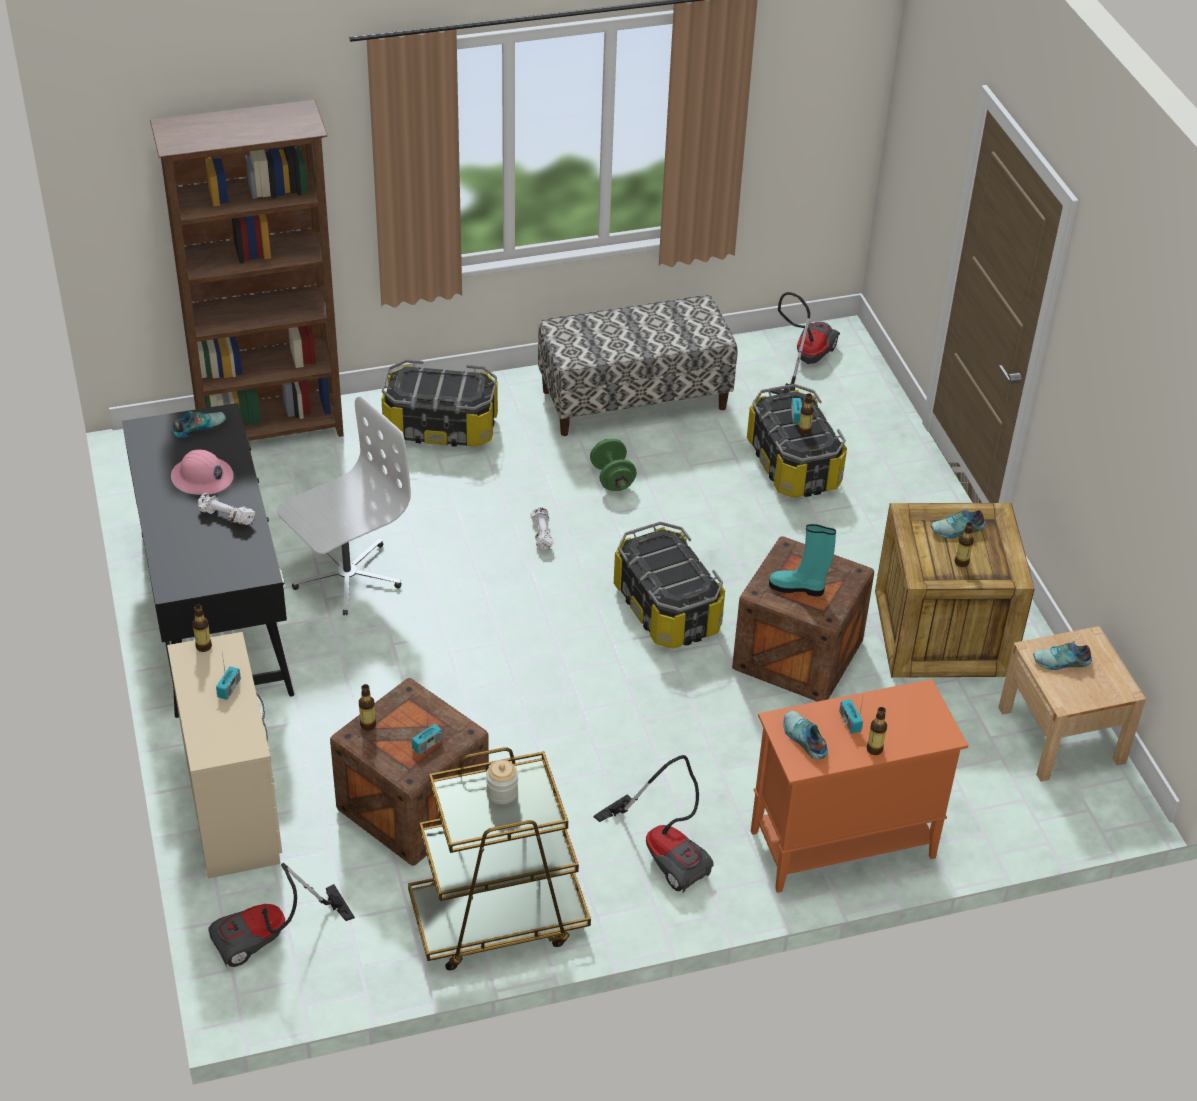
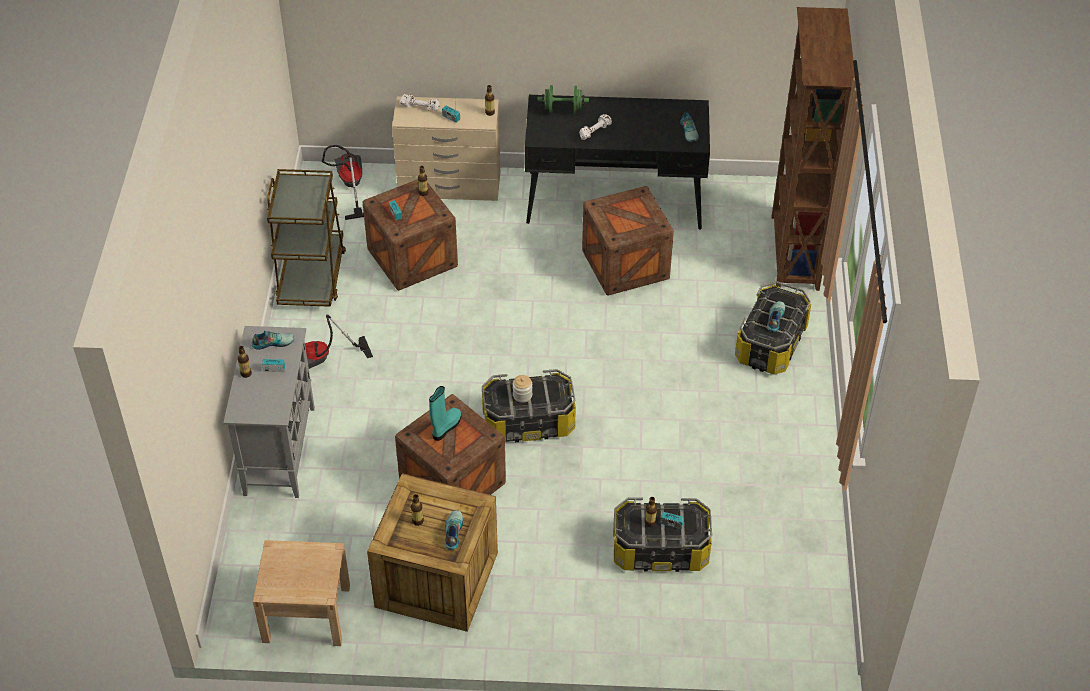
camera: 110 degrees right, 5 degrees up
pink hard hat [171,449,234,495] -> none
white office chair [277,396,411,615] -> crate [582,186,674,295]
jar [486,760,518,804] -> jar moved to [513,375,532,403]
white dumbbell [530,507,554,551] -> white dumbbell moved to [400,94,440,111]
bench [538,295,738,436] -> none
green dumbbell [590,439,637,491] -> green dumbbell moved to [537,85,589,114]
orange cabinet [751,679,968,893] -> grey cabinet [223,326,315,498]
vacuum cleaner [770,292,840,395] -> none
shoe [1033,641,1092,670] -> shoe moved to [767,301,785,332]

